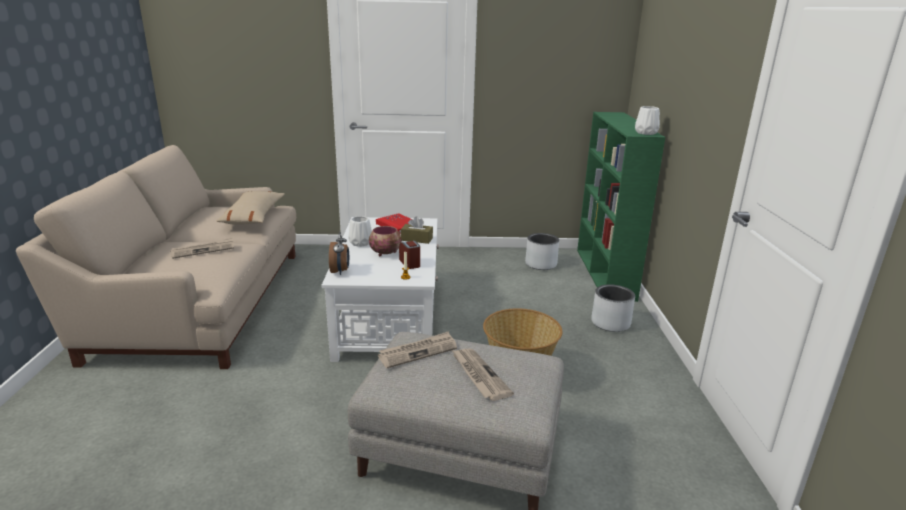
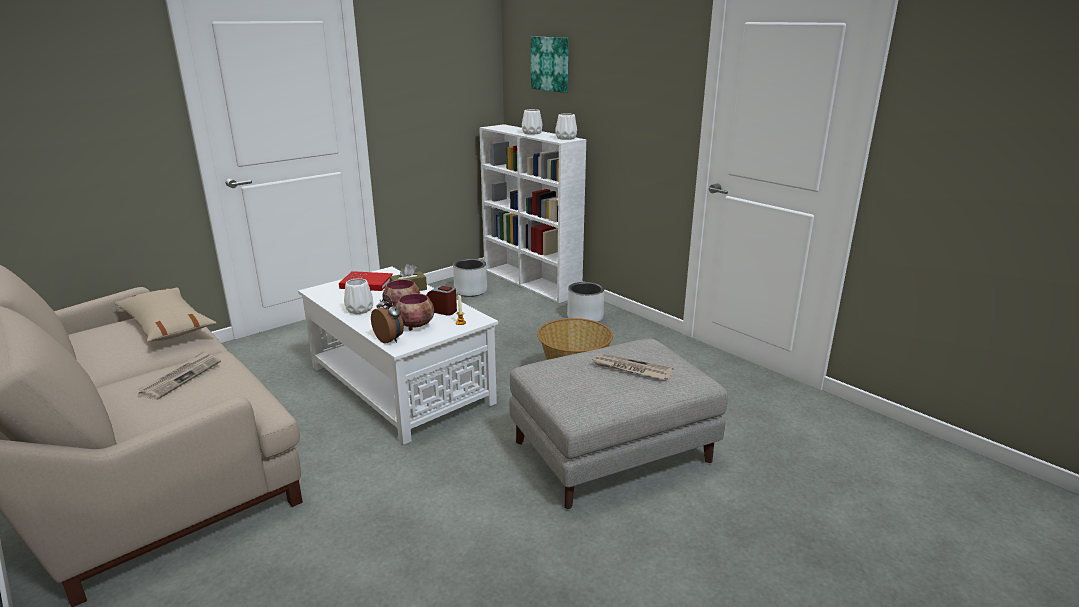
camera: 40 degrees left, 0 degrees up
newspaper [378,331,457,368] -> none
green bookcase [577,112,665,302] -> white bookcase [479,124,586,303]
none -> bowl [396,293,434,331]
none -> white vase [522,109,543,135]
none -> picture [531,36,568,93]

